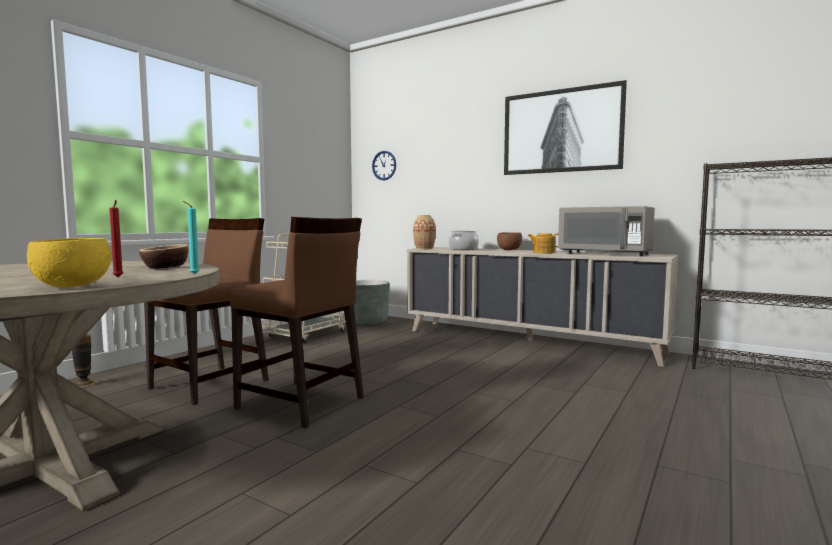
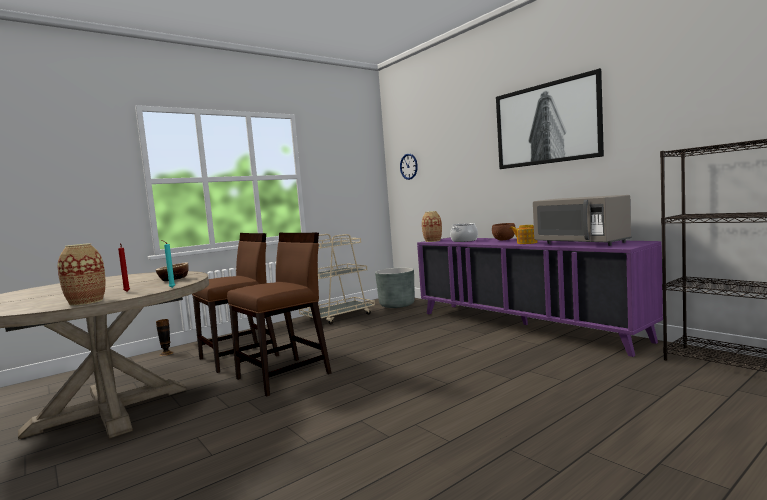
camera: 20 degrees right, 0 degrees up
yellow bowl [27,238,111,288] -> vase [58,243,106,306]
brown chair [229,217,364,429] -> brown chair turned 90 degrees counterclockwise [227,233,331,396]
beige cabinet [407,247,678,367] -> purple cabinet [417,237,663,357]

